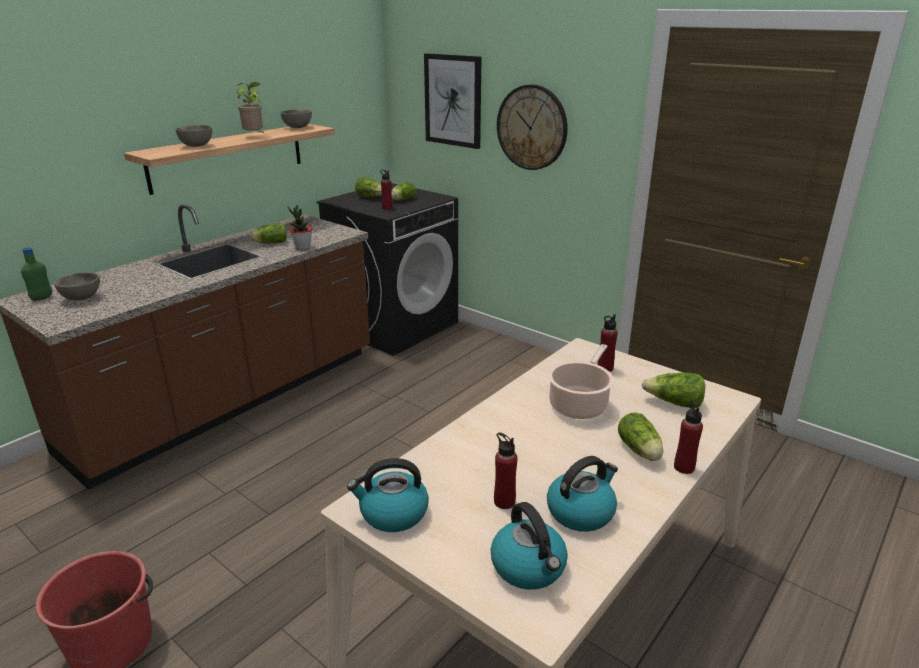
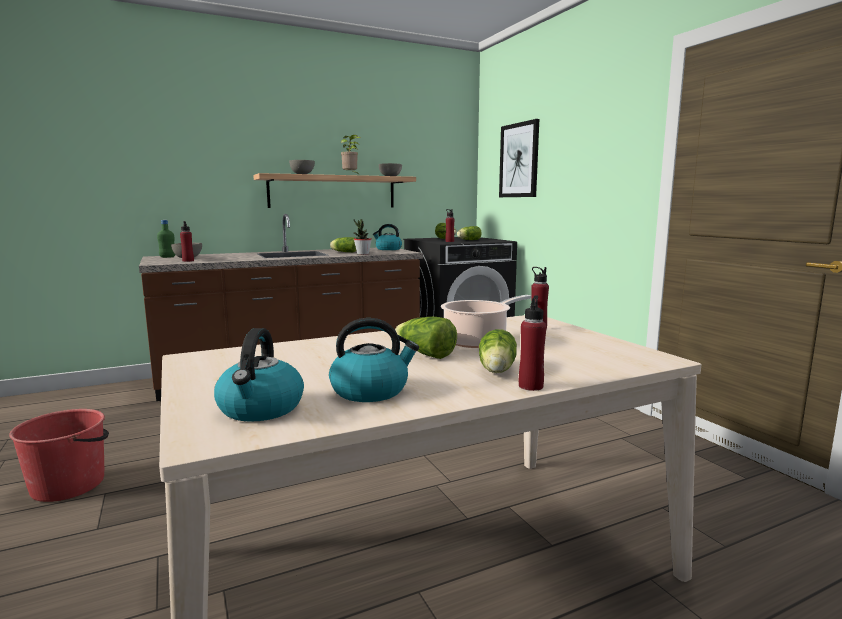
camera: 25 degrees right, 15 degrees down
kettle [347,458,429,532] -> kettle moved to [373,224,402,250]
red bottle [494,432,518,509] -> red bottle moved to [180,221,194,262]
wall clock [497,84,568,170] -> none
lettuce [642,372,705,409] -> lettuce moved to [395,317,457,359]

